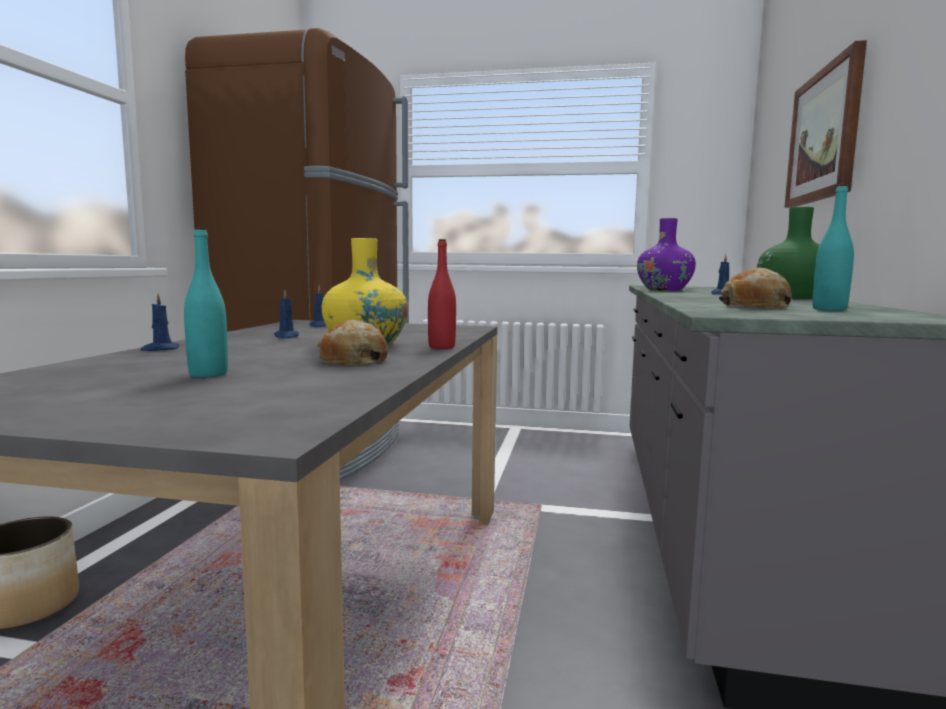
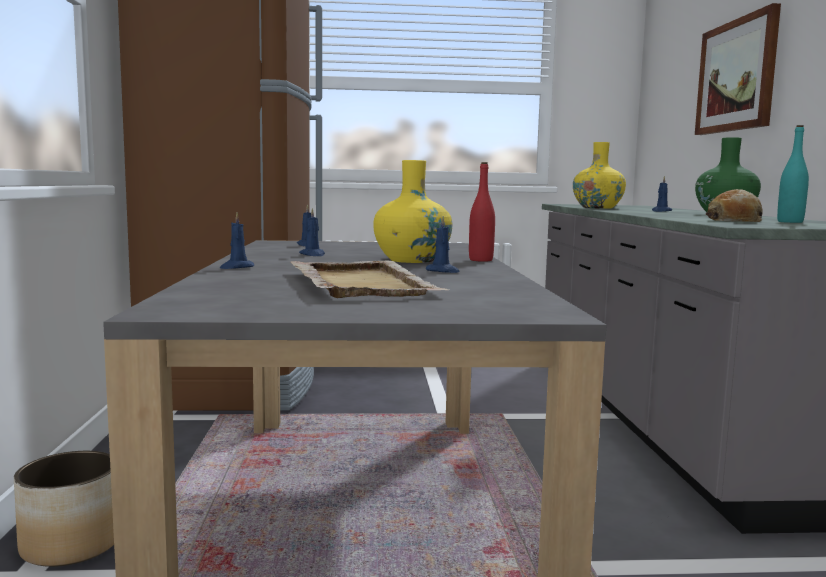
camera: 15 degrees left, 0 degrees up
turquoise bottle [184,227,228,378] -> beige tray [290,260,449,298]
bread [317,320,388,365] -> blue candle [426,216,460,273]
purple vase [637,218,696,291] -> yellow vase [573,142,626,209]

